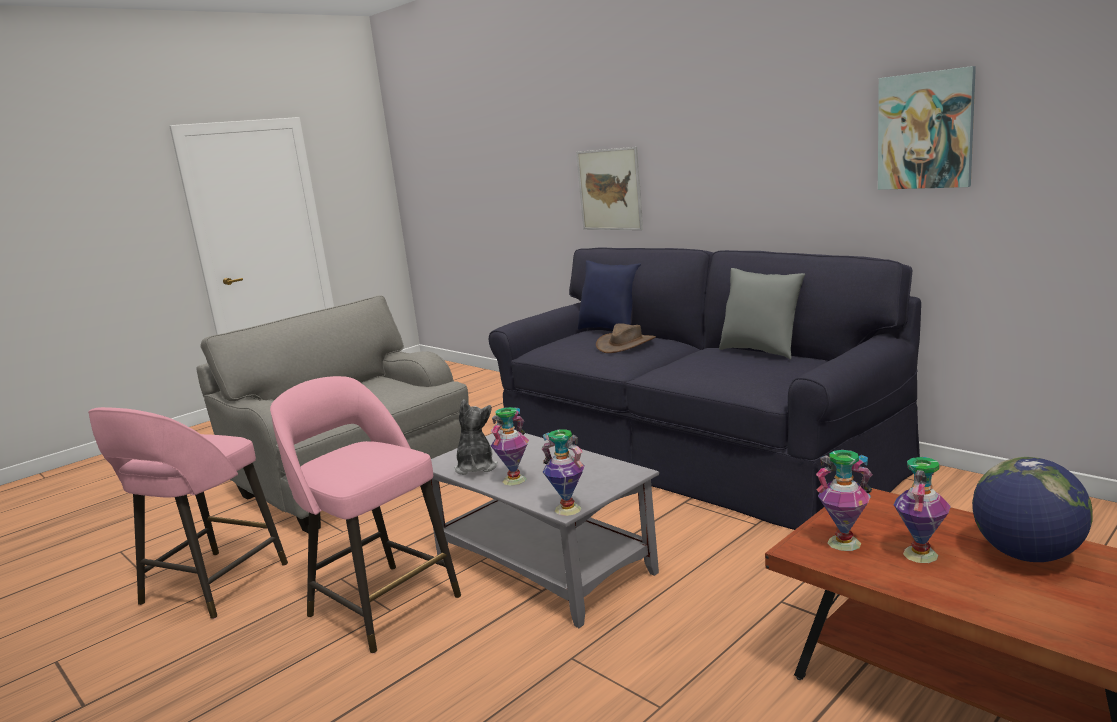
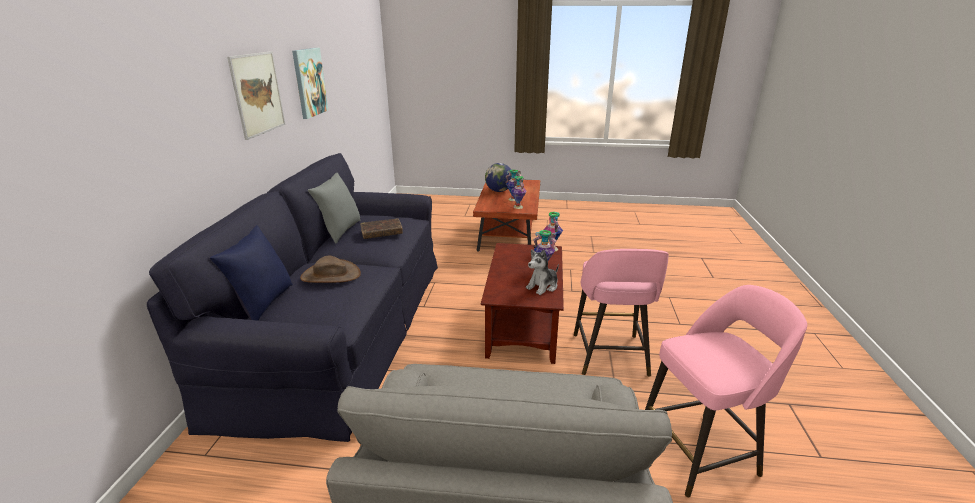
camera: 130 degrees left, 10 degrees up
grey coffee table [430,430,659,628] -> brown coffee table [481,243,564,364]
picture [576,147,643,230] -> picture moved to [227,51,286,140]
none -> brown book [360,218,403,239]

